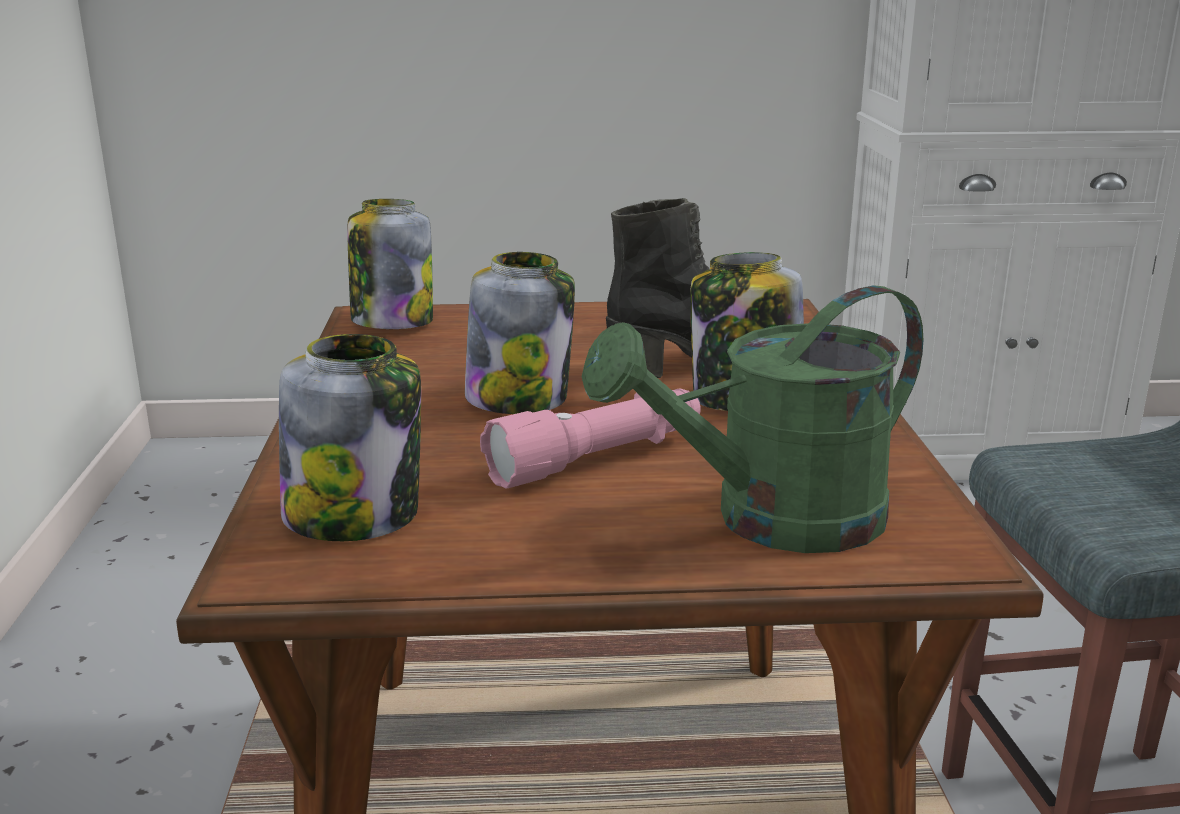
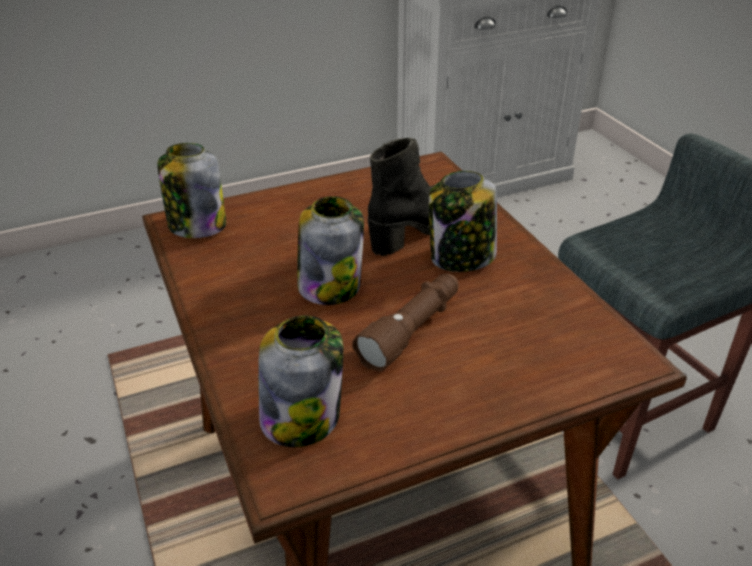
camera: 20 degrees left, 15 degrees up
pink flashlight [480,389,701,489] -> brown flashlight [352,274,459,372]
green watering can [582,285,924,553] -> none

